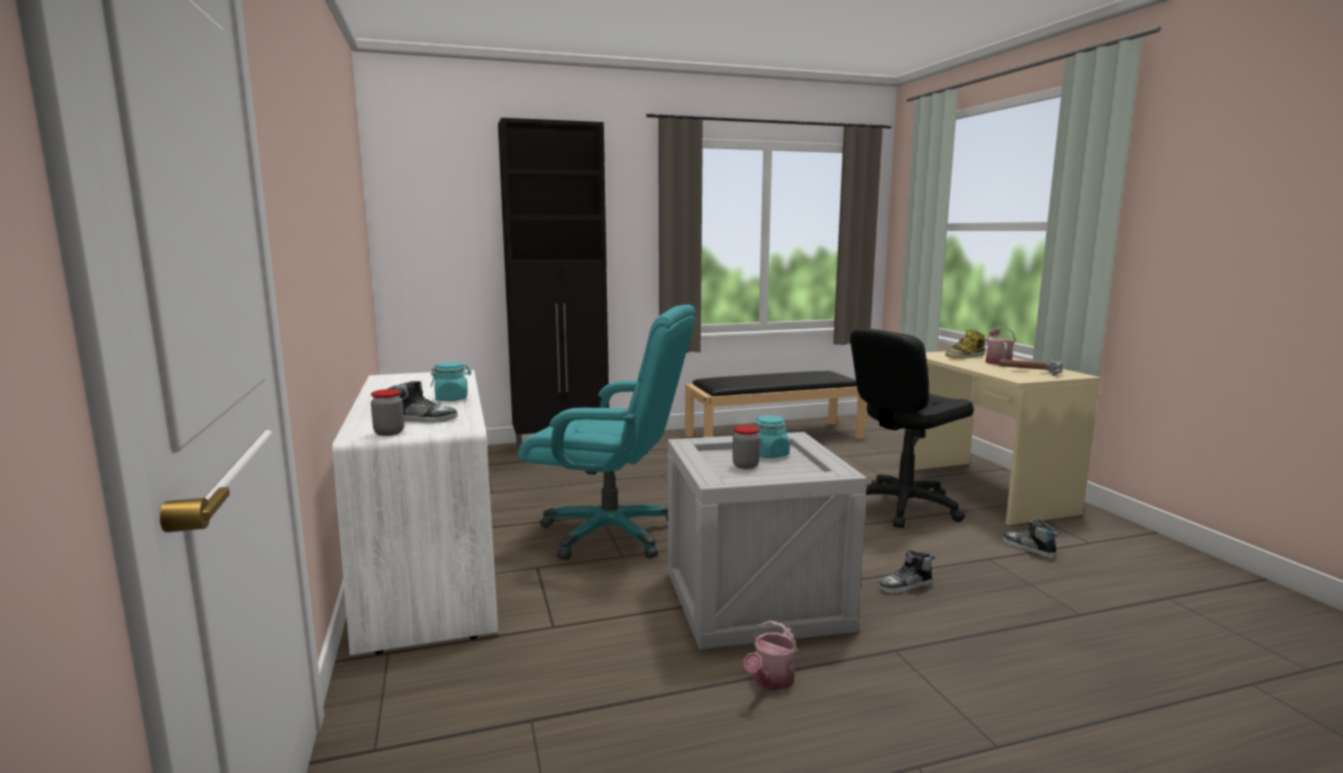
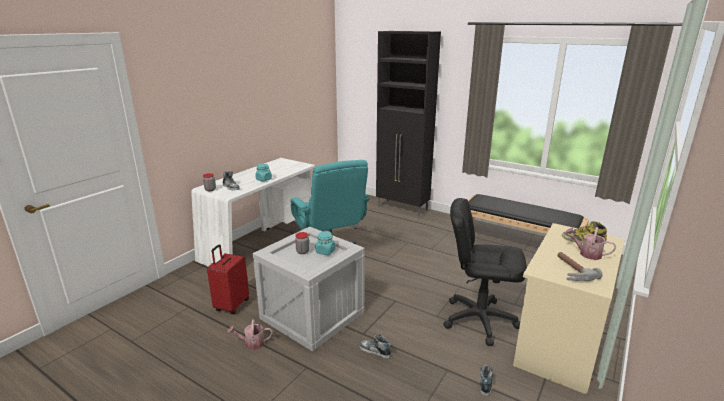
camera: 50 degrees right, 10 degrees up
watering can [985,327,1016,365] -> watering can turned 120 degrees counterclockwise [565,227,616,260]
none -> red suitcase [207,244,249,314]

